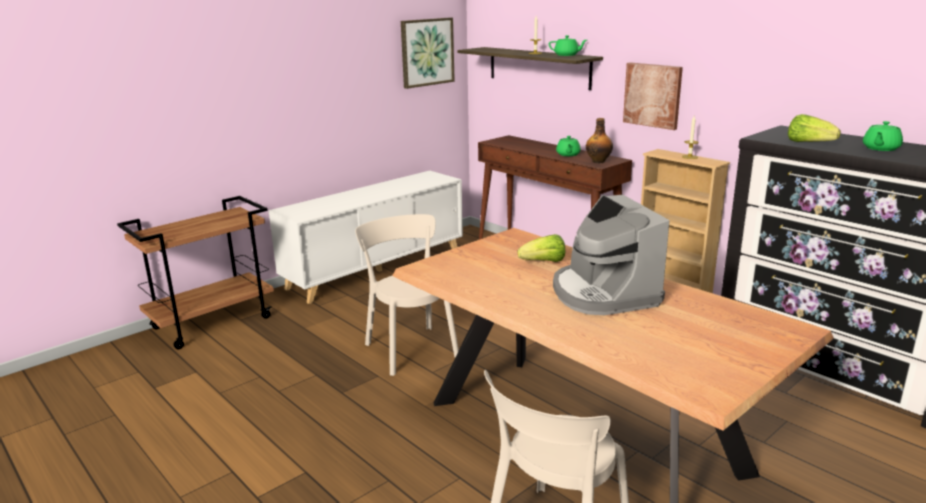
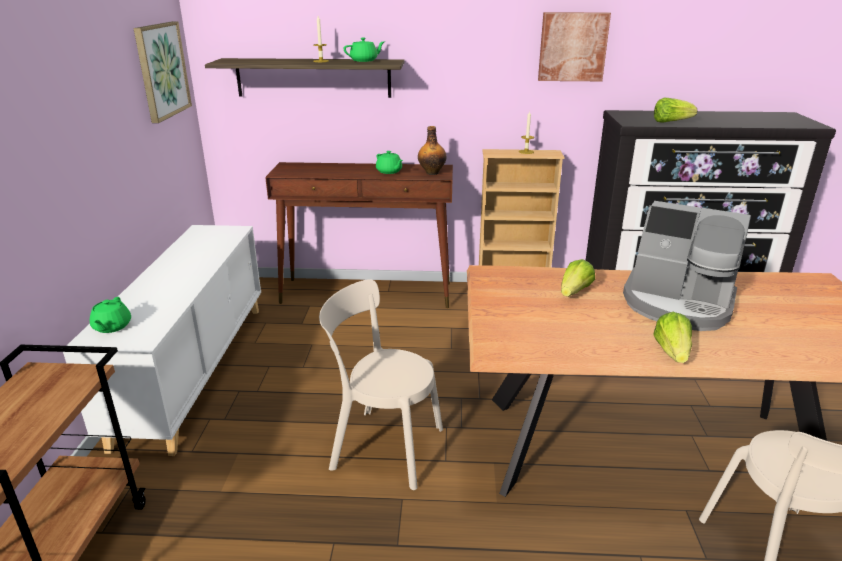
camera: 45 degrees left, 5 degrees up
picture [623,62,683,130] -> picture moved to [538,12,611,81]
green teapot [863,121,903,151] -> green teapot moved to [90,297,131,333]
none -> lettuce [653,312,692,363]

